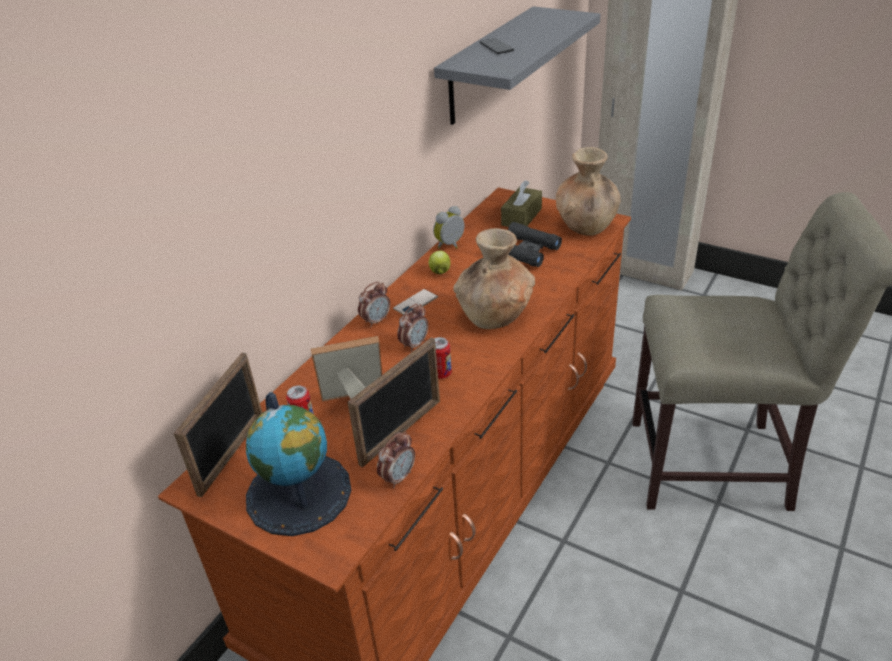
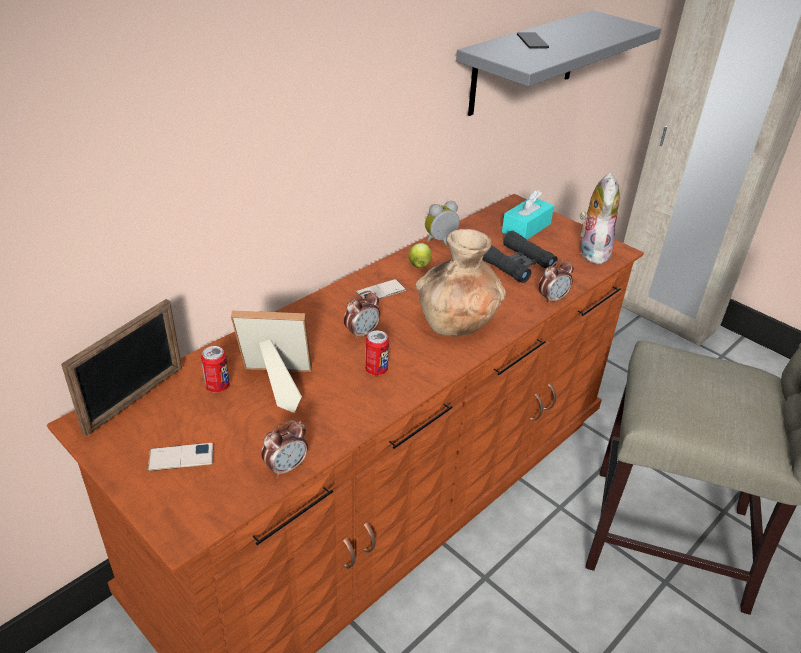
camera: 10 degrees right, 0 degrees up
globe [246,392,351,536] -> phone [148,443,213,471]
picture frame [347,338,440,467] -> none
alarm clock [358,282,390,327] -> alarm clock moved to [538,259,574,304]
brown tissue box [501,180,542,227] -> turquoise tissue box [502,190,554,240]
brown vase [556,147,621,236] -> plush toy [580,172,620,264]

